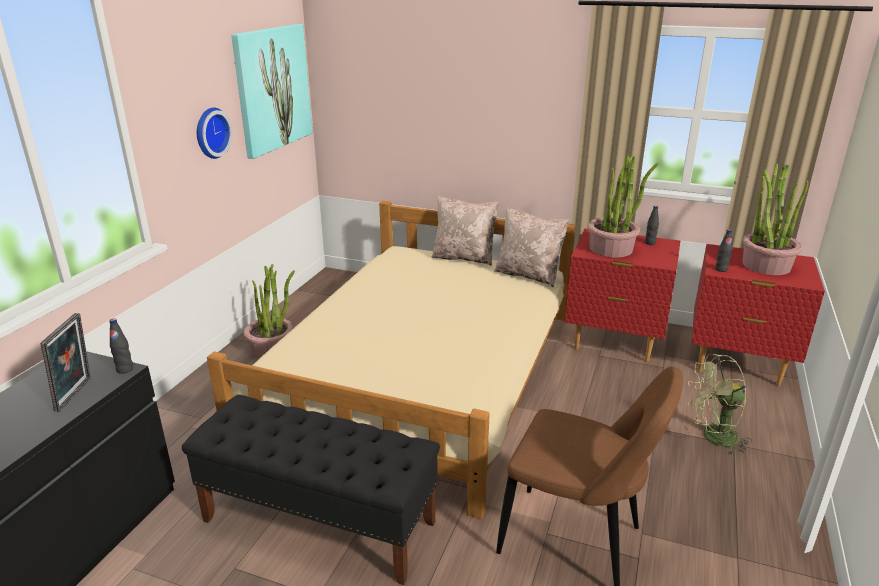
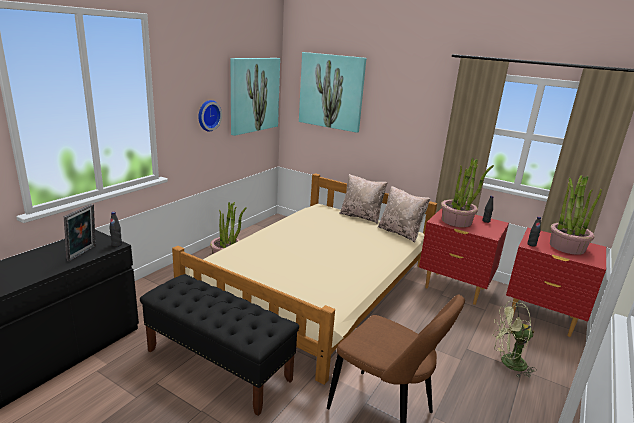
camera: 10 degrees right, 5 degrees down
none -> picture [299,52,366,133]

